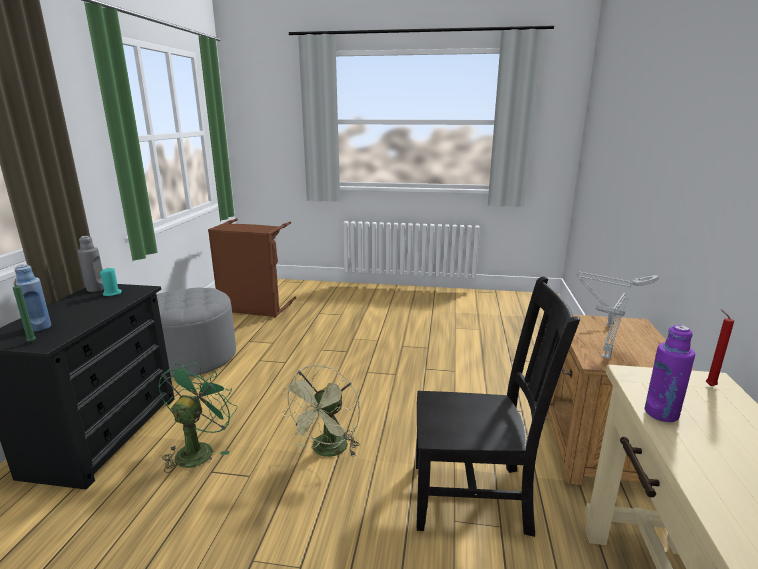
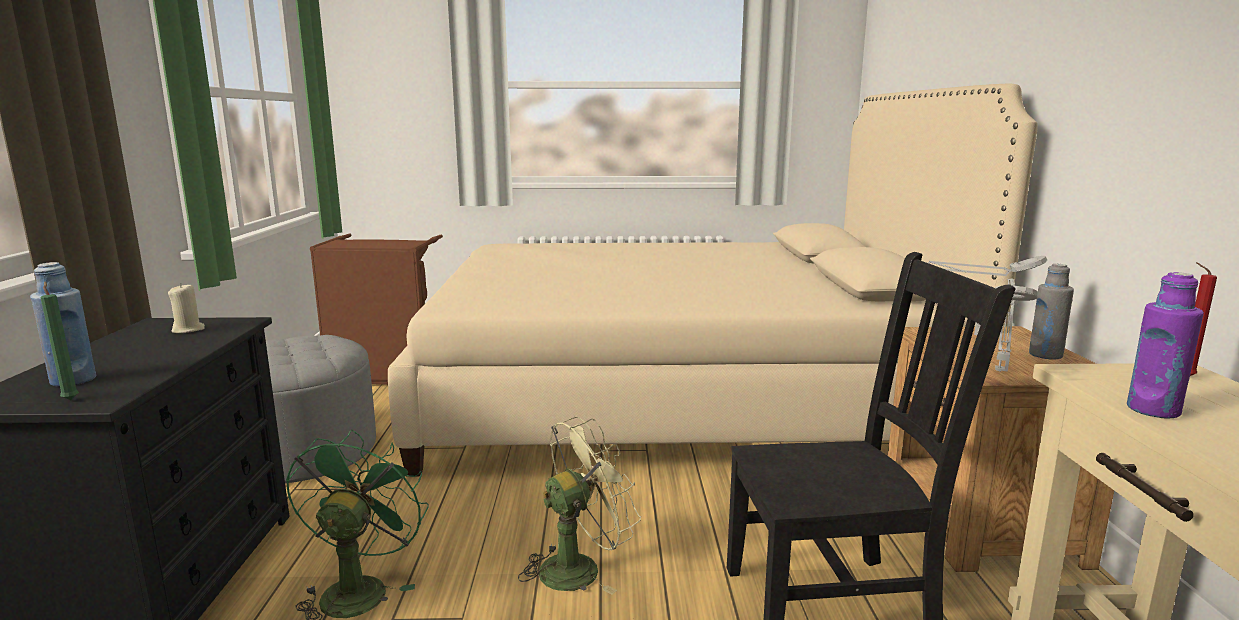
camera: 10 degrees left, 5 degrees down
grey bottle [77,236,104,292] -> grey bottle moved to [1029,264,1074,360]
turquoise candle [100,268,122,296] -> beige candle [168,283,205,333]
green fan [281,365,360,457] -> green fan turned 135 degrees counterclockwise [518,417,641,595]
none -> beige bed [388,83,1038,477]

